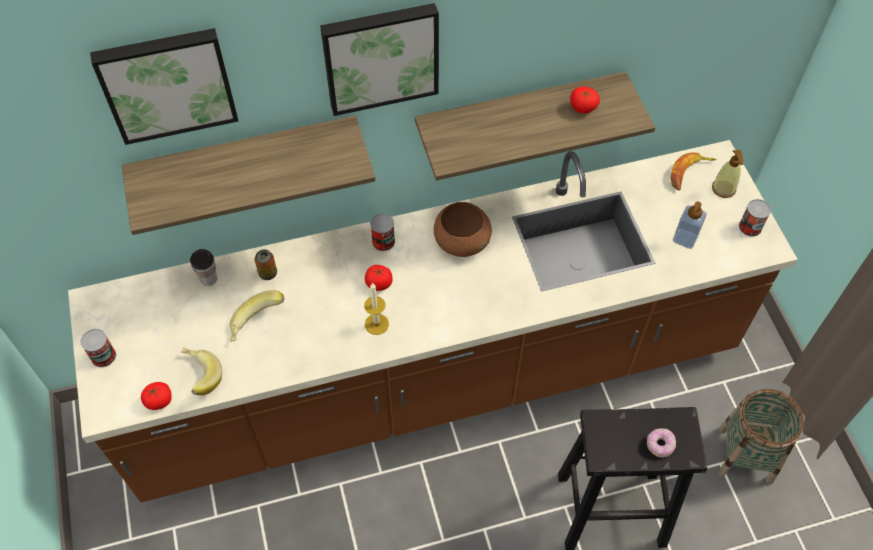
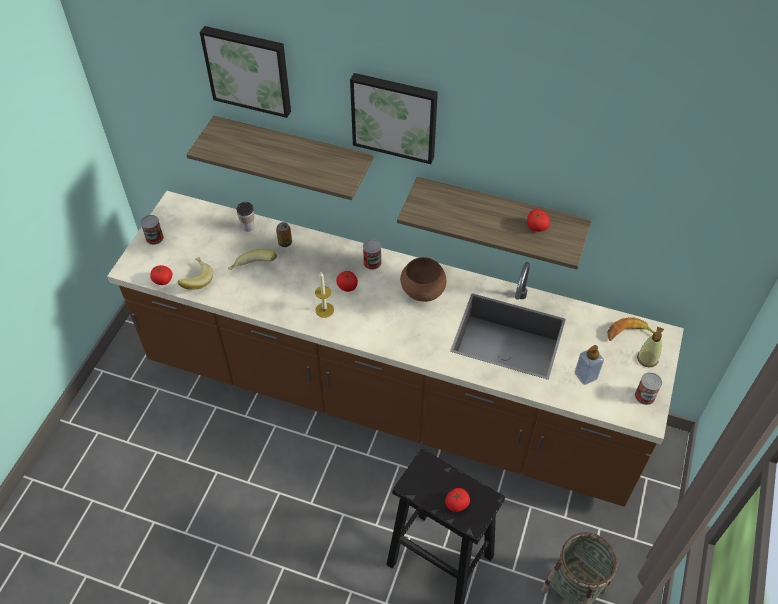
camera: 35 degrees right, 5 degrees down
donut [647,428,676,457] -> tomato [445,488,470,512]

